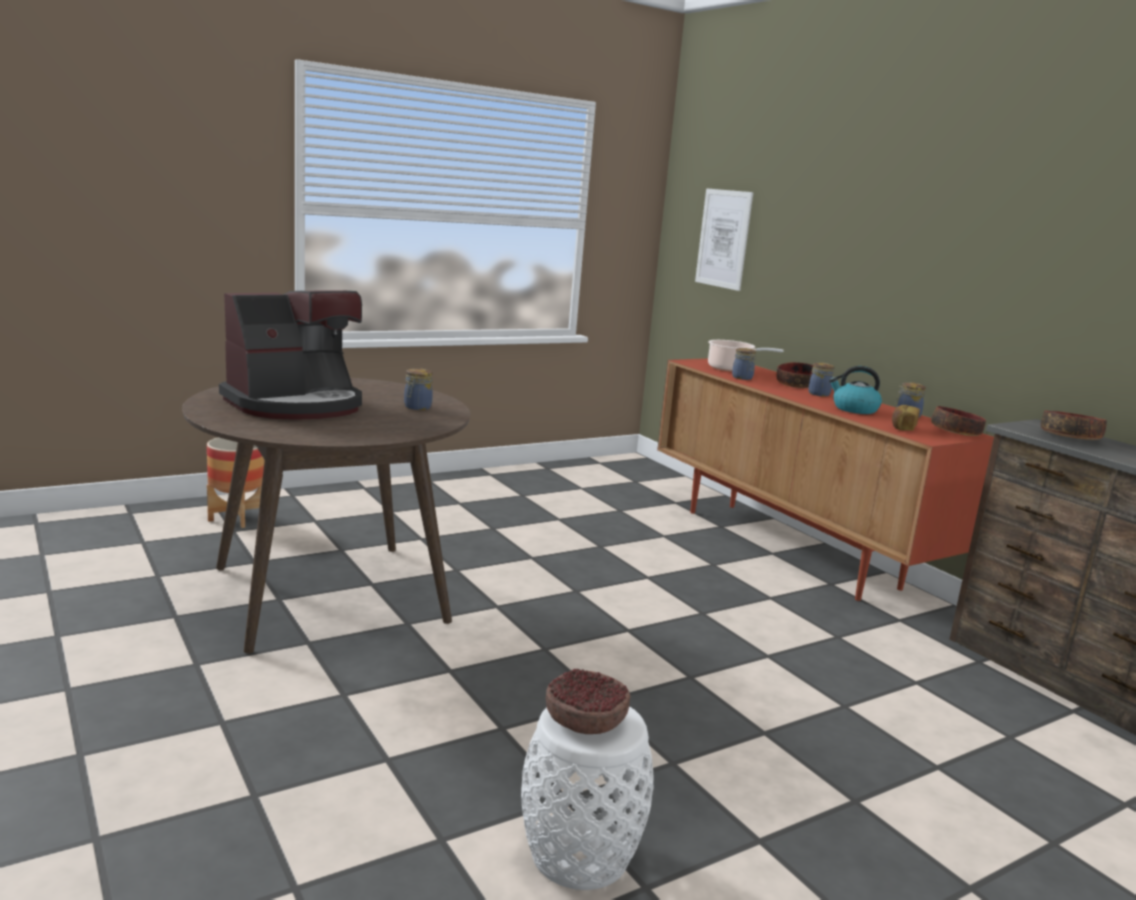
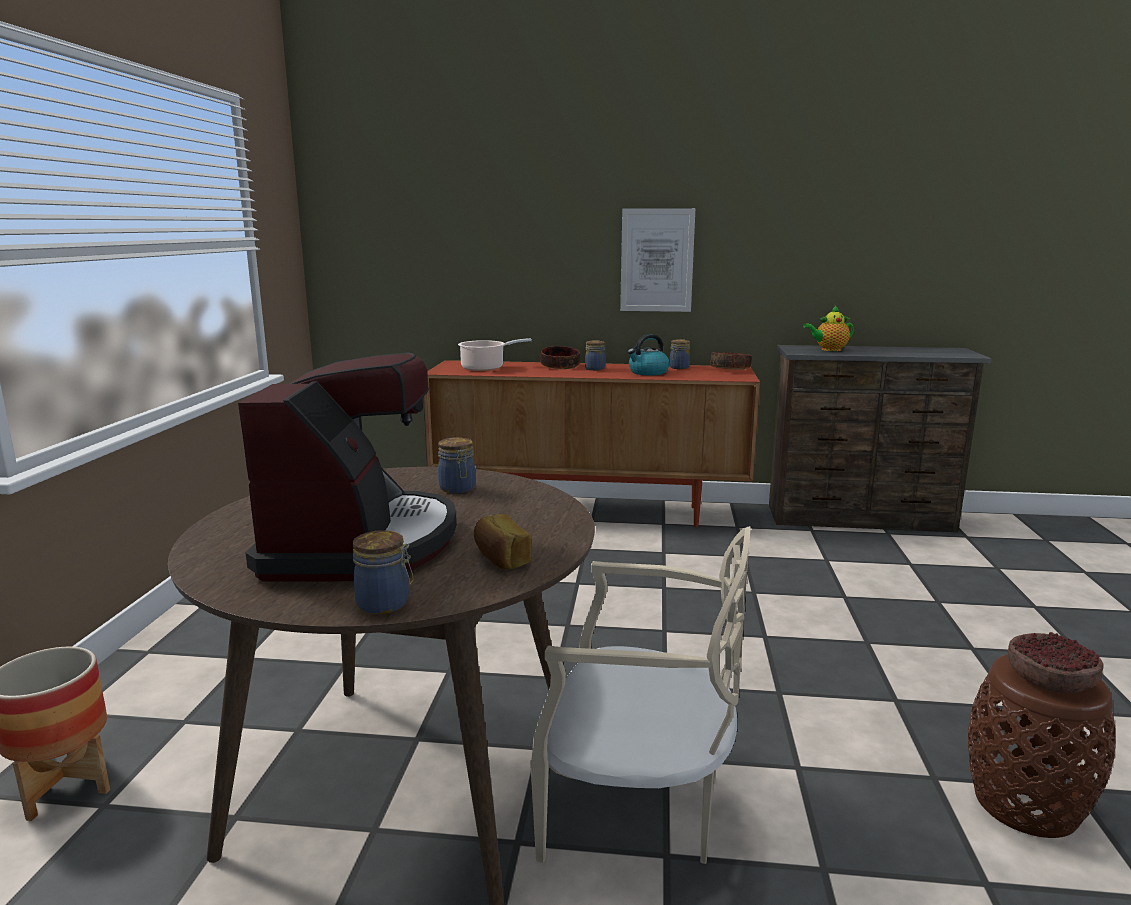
camera: 50 degrees left, 0 degrees up
white stool [521,706,653,890] -> brown stool [968,654,1116,838]
picture [695,188,753,291] -> picture moved to [620,208,695,312]
jar [732,348,756,380] -> jar moved to [353,530,413,614]
bread [892,405,920,431] -> bread moved to [474,514,531,569]
bowl [1041,410,1107,440] -> teapot [803,305,854,351]
none -> beige chair [530,526,751,864]

